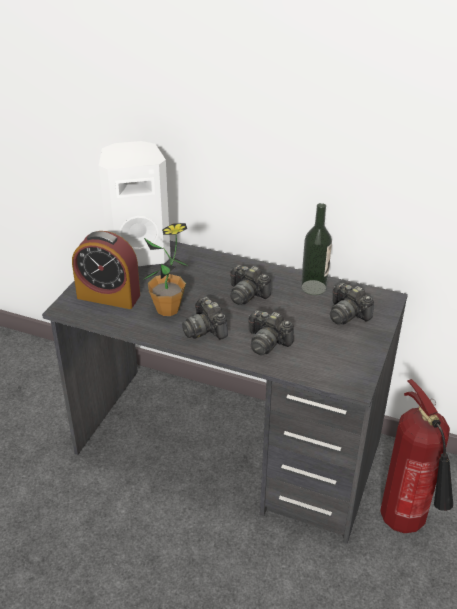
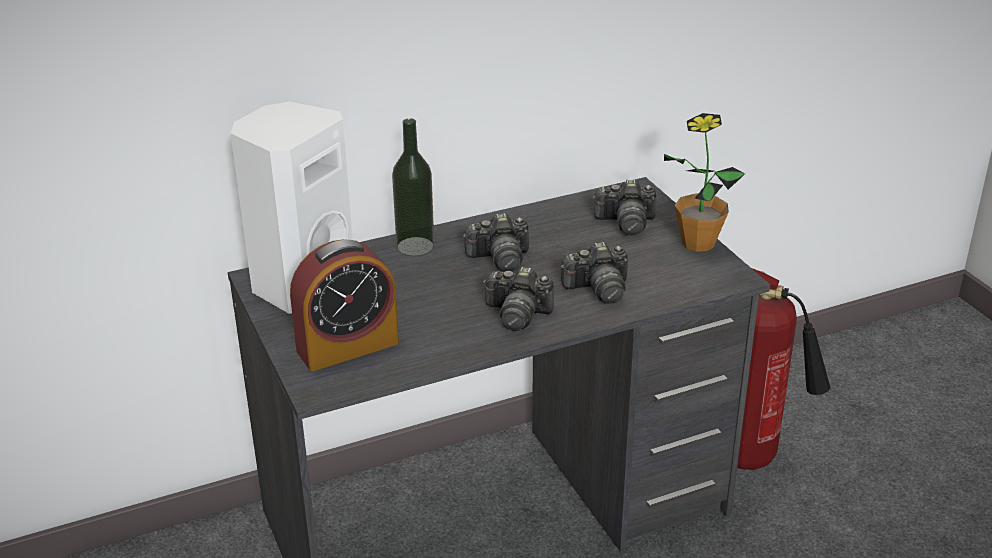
camera: 45 degrees left, 5 degrees down
potted plant [143,223,189,316] -> potted plant moved to [664,113,745,252]
bottle [301,203,332,295] -> bottle moved to [392,118,434,256]

